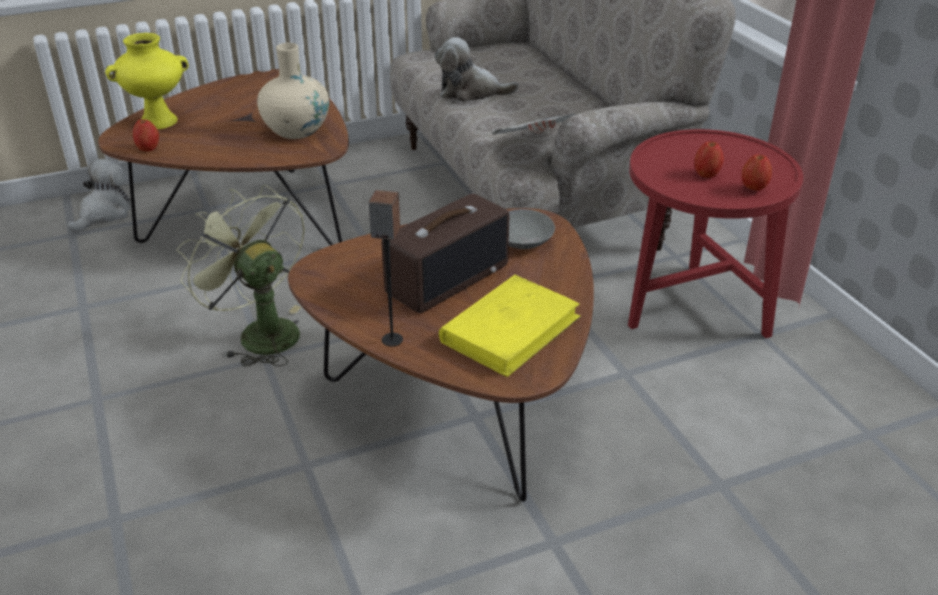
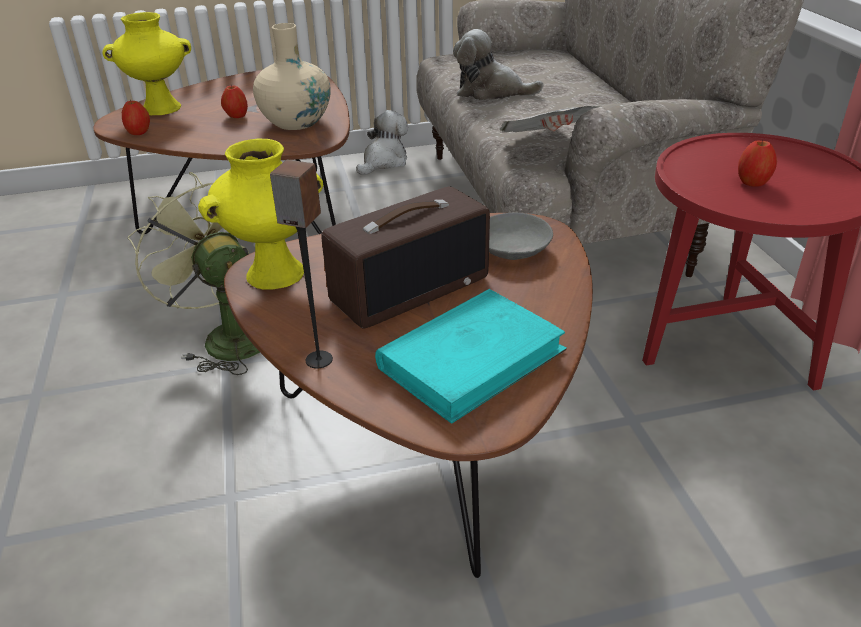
camera: 10 degrees right, 0 degrees up
plush toy [68,159,131,233] -> plush toy moved to [356,110,408,175]
yellow book [439,275,581,377] -> turquoise book [375,289,567,424]
apple [742,154,772,191] -> apple moved to [221,85,248,118]
none -> yellow vase [198,138,323,290]

